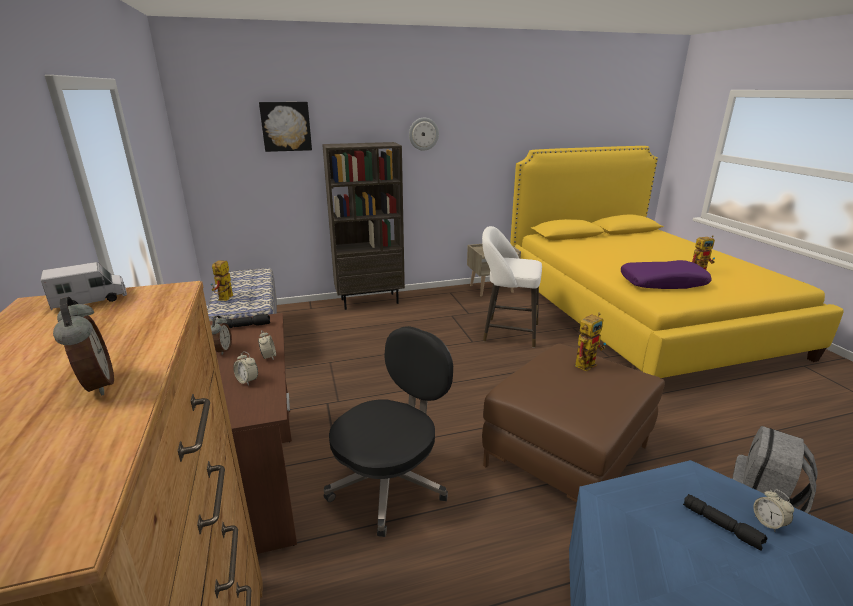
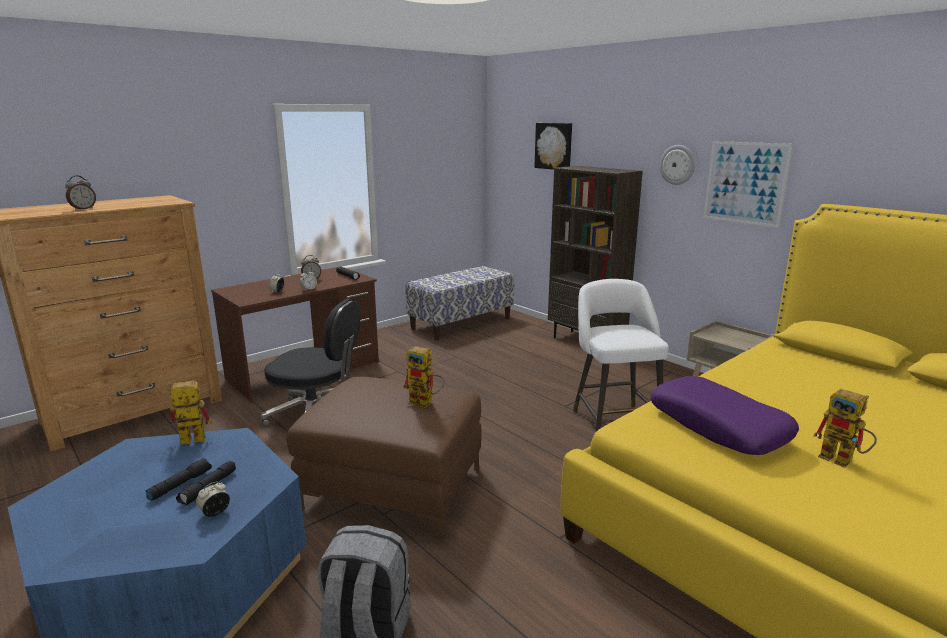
camera: 65 degrees right, 5 degrees down
toy truck [41,262,127,310] -> none
toy robot [211,260,233,301] -> toy robot moved to [162,381,212,445]
none -> black flashlight [145,458,212,501]
none -> picture [703,141,793,228]

